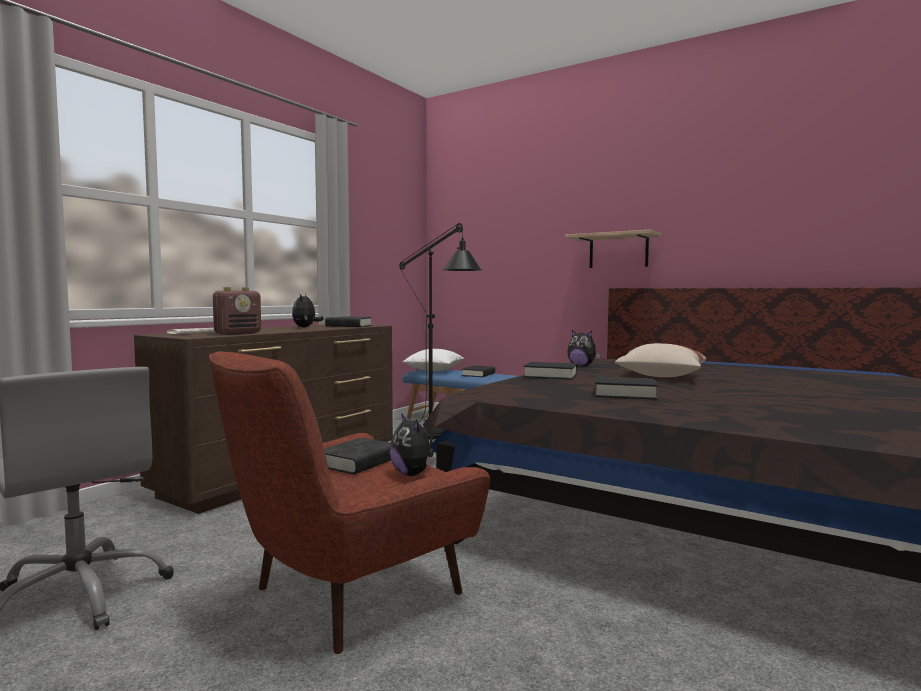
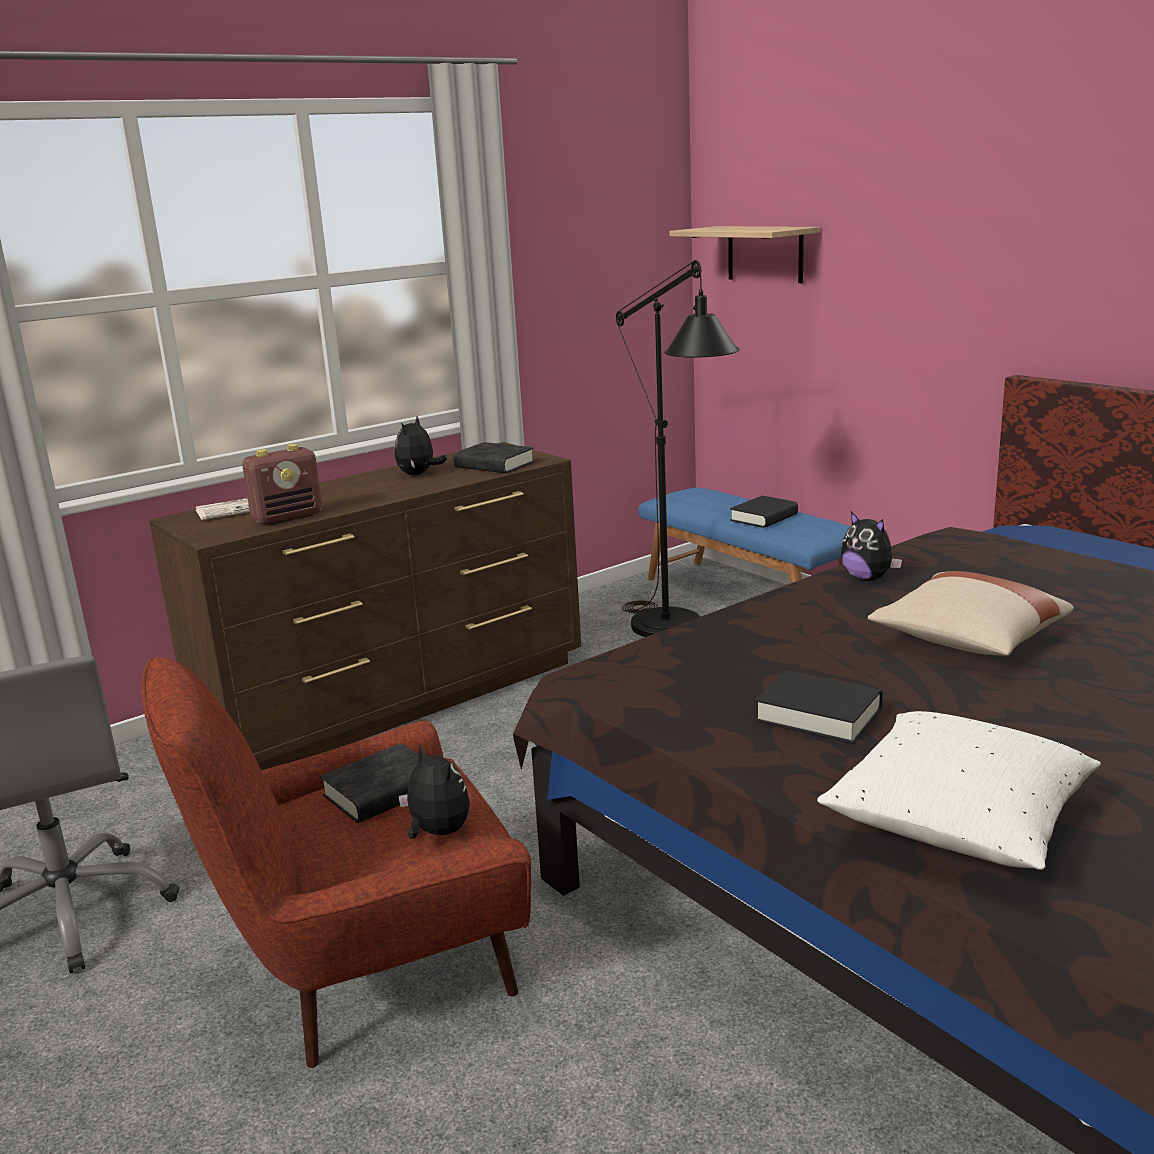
camera: 20 degrees right, 15 degrees up
plush toy [390,413,436,476] -> plush toy turned 150 degrees clockwise [398,744,470,839]
white pillow [403,349,464,371] -> white pillow moved to [817,711,1101,870]
black book [524,362,577,380] -> none
shelf [565,230,661,268] -> shelf moved to [669,226,820,283]

